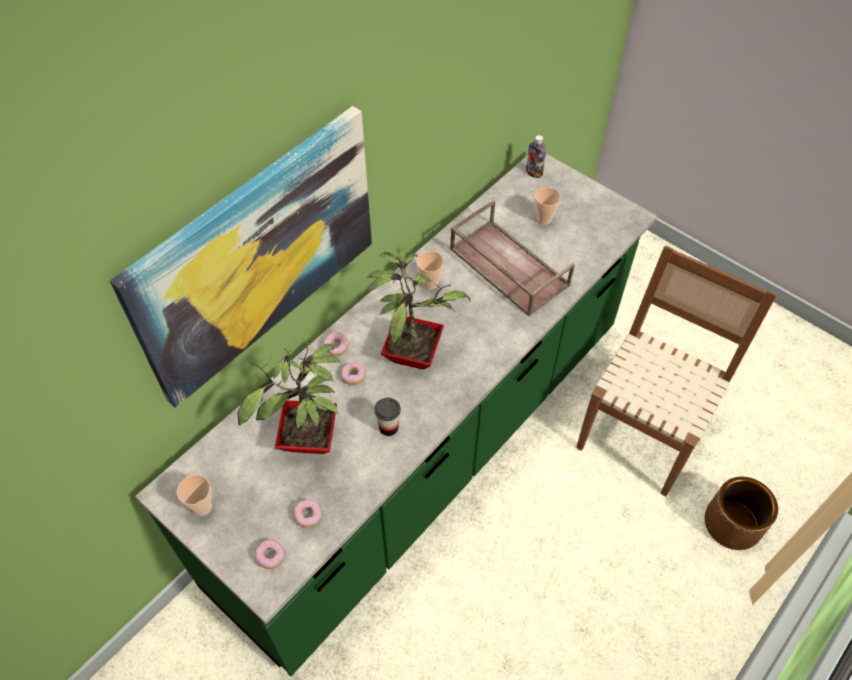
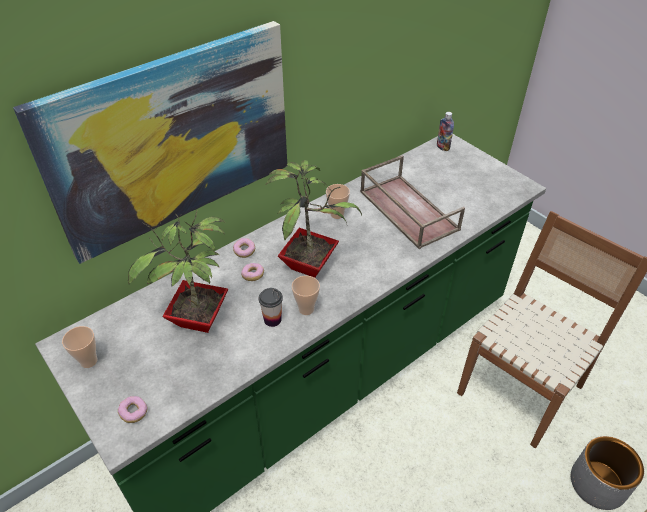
camera: 10 degrees right, 10 degrees down
donut [293,499,322,528] -> none
cup [535,187,561,225] -> cup moved to [292,276,320,315]
brown planter [705,477,778,550] -> grey planter [571,436,644,510]

